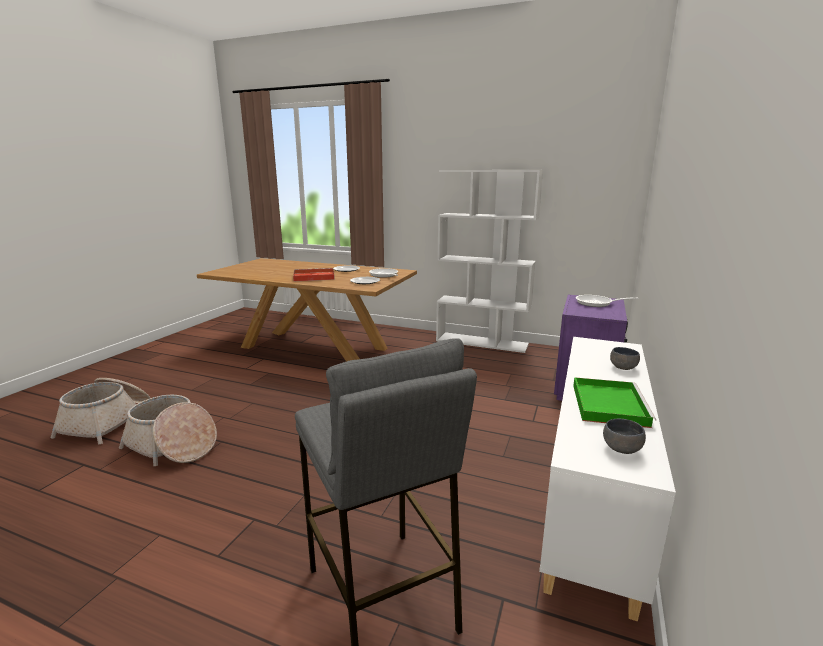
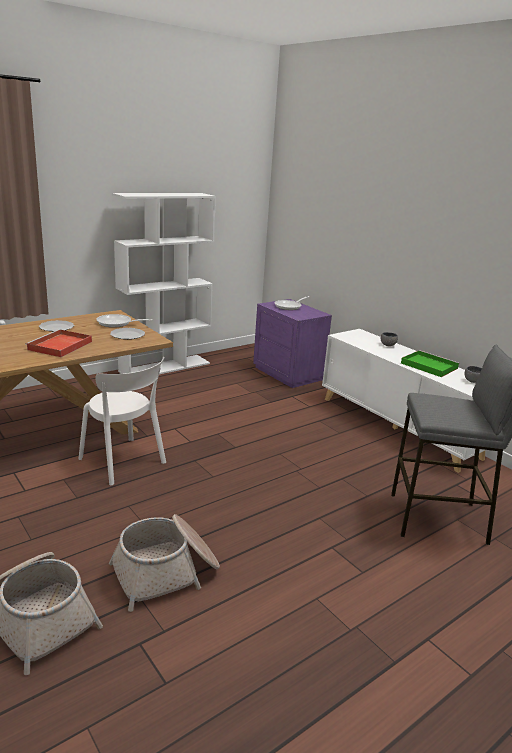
camera: 60 degrees left, 5 degrees up
none -> white chair [78,357,166,486]

